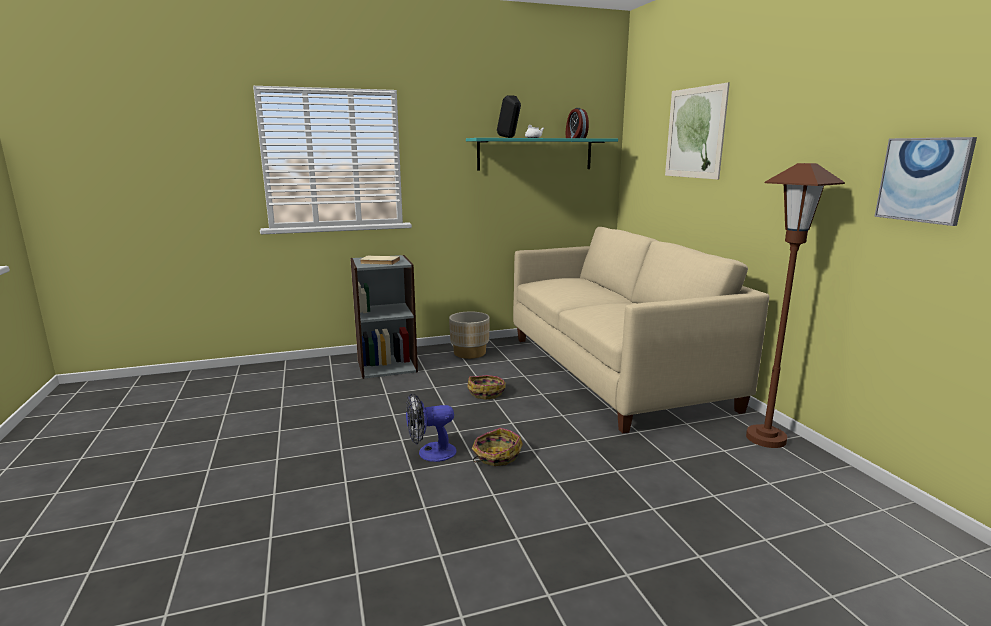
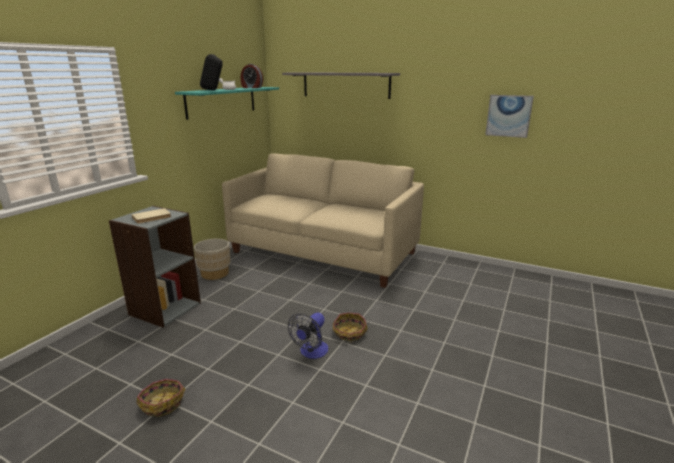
camera: 45 degrees left, 5 degrees up
basket [467,375,506,400] -> basket moved to [137,379,185,417]
picture [665,82,730,180] -> grey shelf [282,72,400,99]
brown floor lamp [746,163,845,448] -> none

